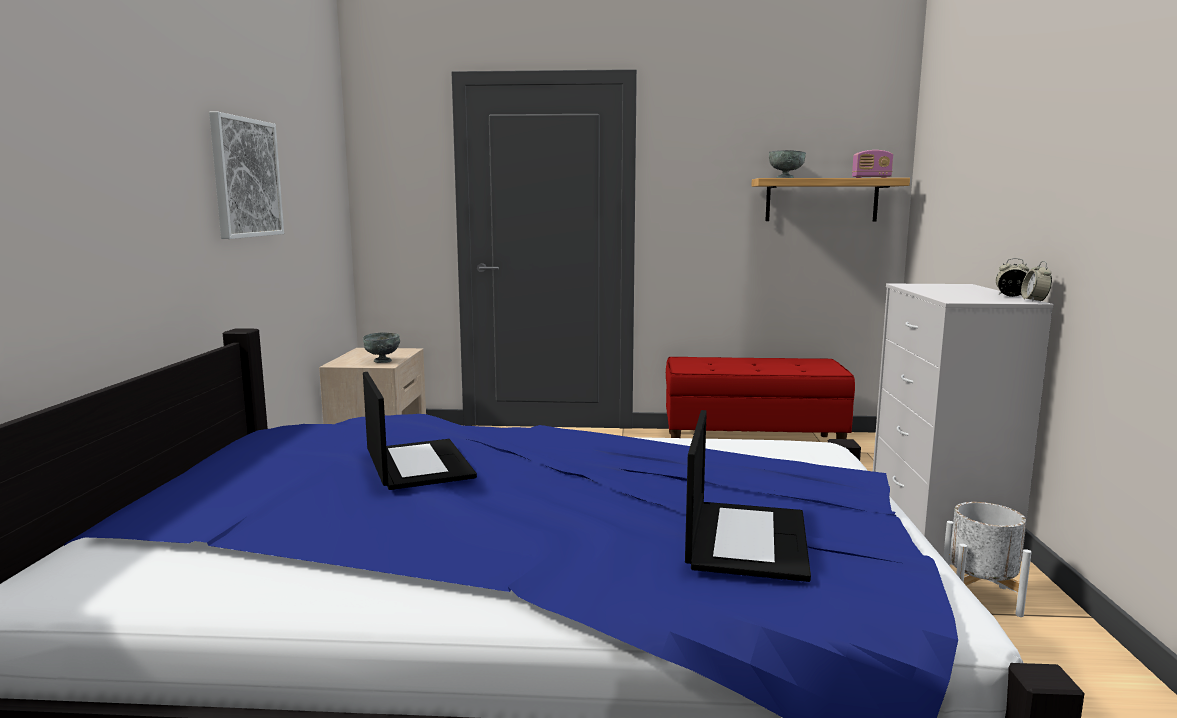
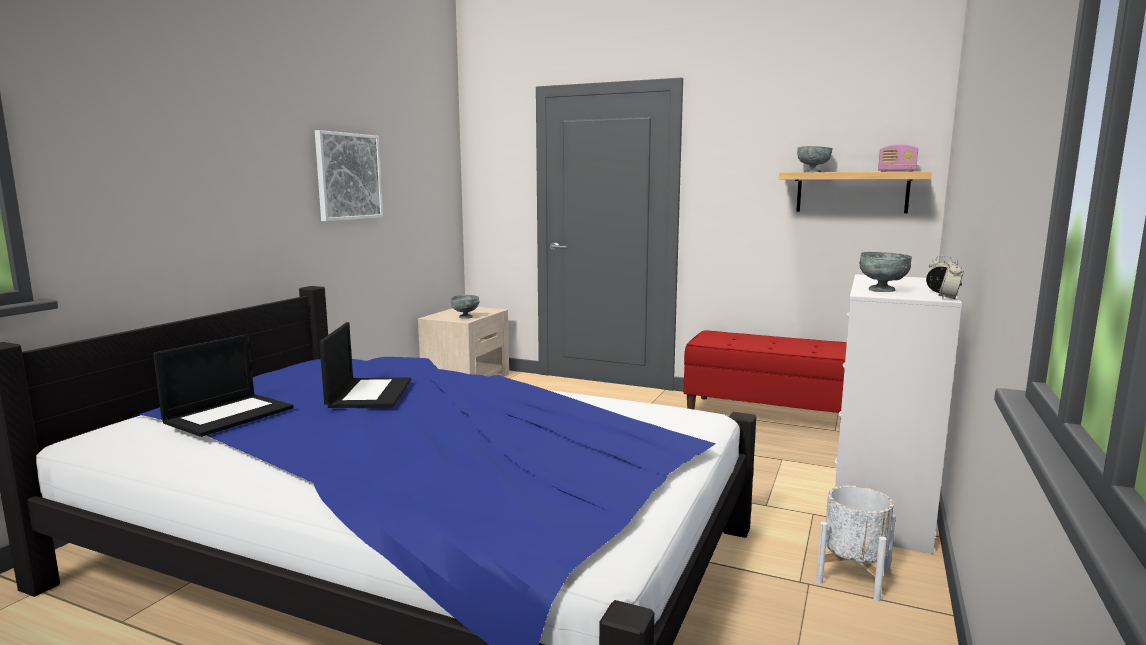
camera: 20 degrees right, 0 degrees up
laptop [685,410,811,582] -> laptop moved to [153,334,293,437]
none -> grey bowl [859,252,912,292]

